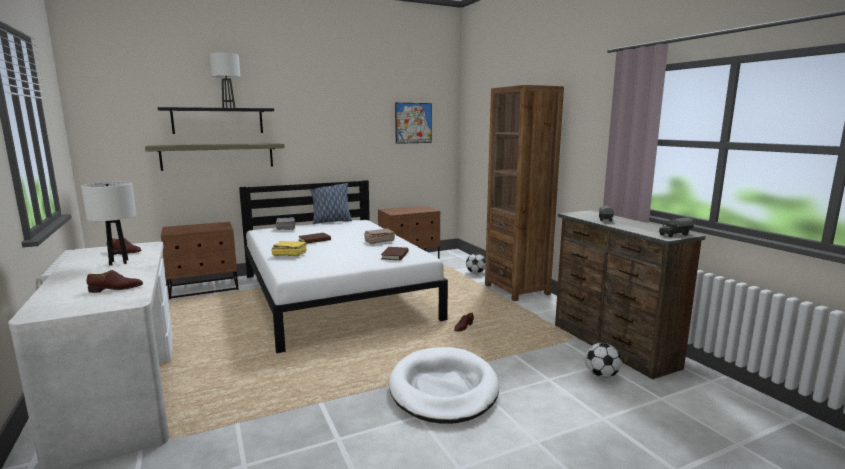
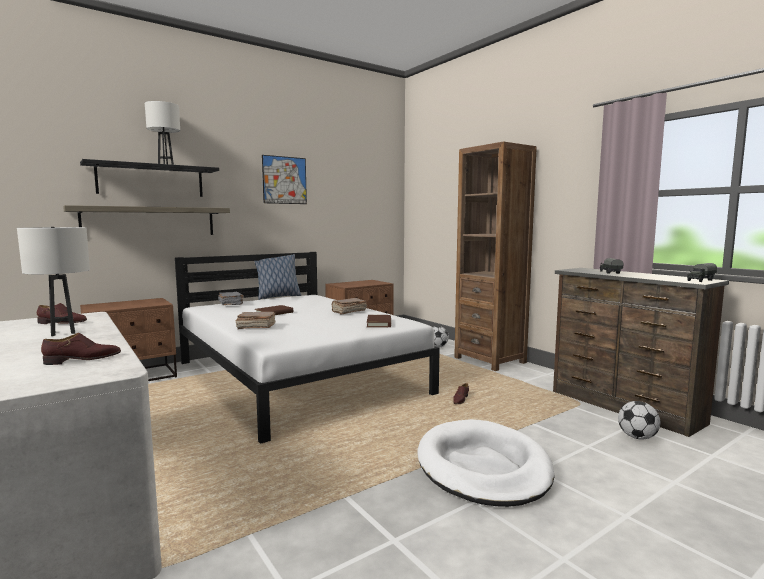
camera: 10 degrees left, 5 degrees down
yellow book [271,241,307,256] -> brown book [236,312,276,329]
picture [395,103,432,144] -> picture moved to [262,155,307,204]

